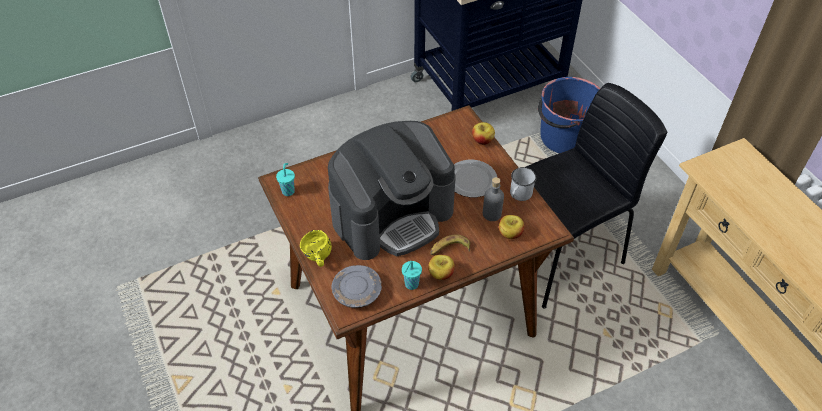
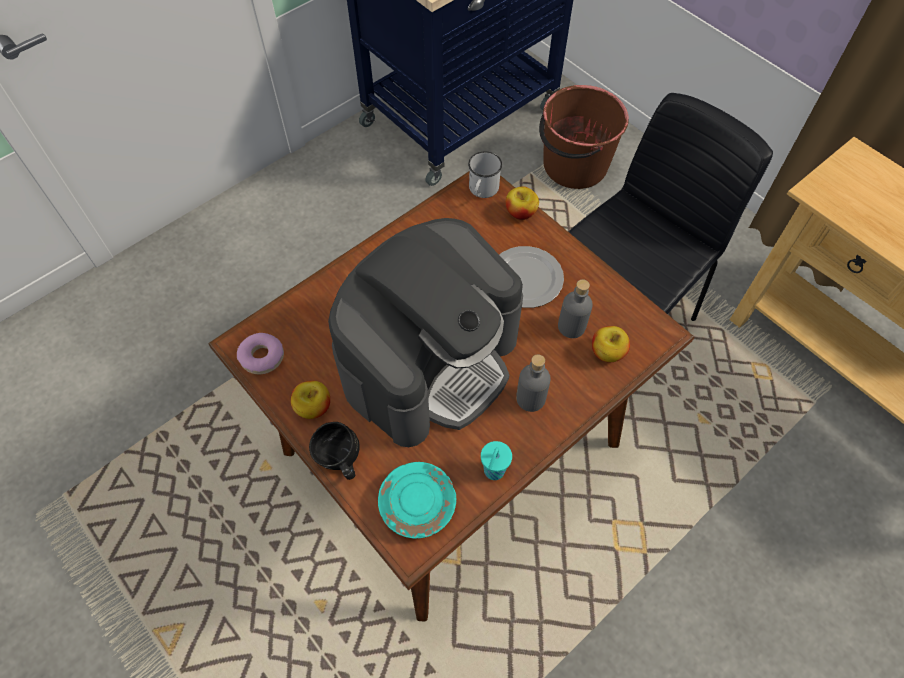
camera: 15 degrees left, 10 degrees up
turquoise cup [276,163,295,196] -> donut [237,333,284,374]
yellow mug [300,230,332,267] -> black mug [309,422,360,480]
grey plate [332,265,382,308] -> turquoise plate [378,462,457,539]
apple [428,255,455,280] -> apple moved to [291,381,330,419]
banana [430,234,470,255] -> grey bottle [516,354,551,412]
white mug [510,167,537,201] -> white mug moved to [468,151,502,198]
blue bucket [538,77,600,153] -> brown bucket [539,85,629,189]

